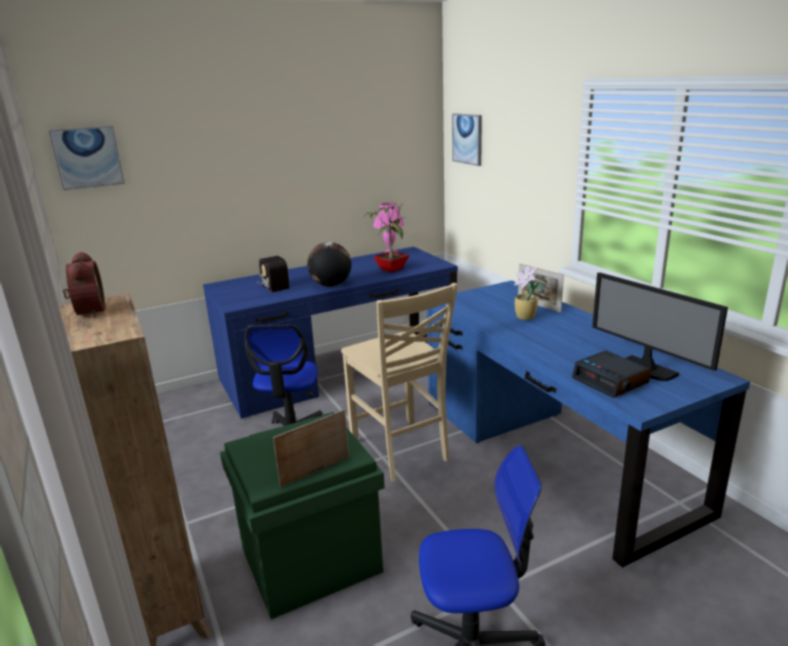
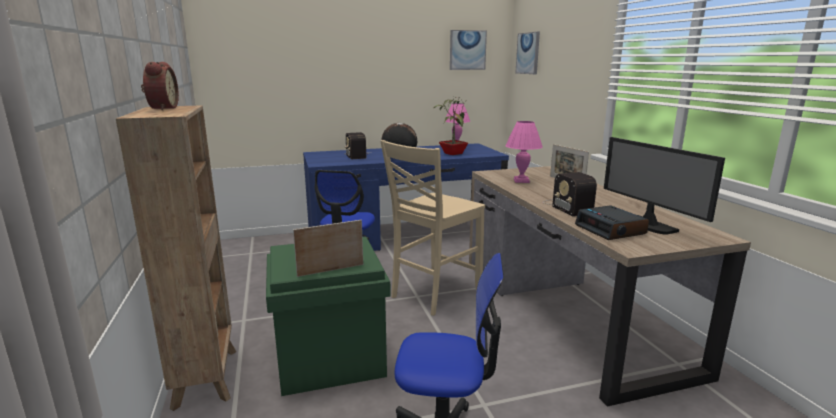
camera: 10 degrees right, 5 degrees down
picture [48,126,125,190] -> picture moved to [450,30,487,70]
beige chair [341,283,458,482] -> beige chair turned 60 degrees clockwise [380,140,485,316]
blue desk [427,280,750,568] -> brown desk [469,166,751,407]
potted plant [514,265,542,320] -> none
none -> pink table lamp [506,121,543,183]
none -> radio [543,172,597,217]

